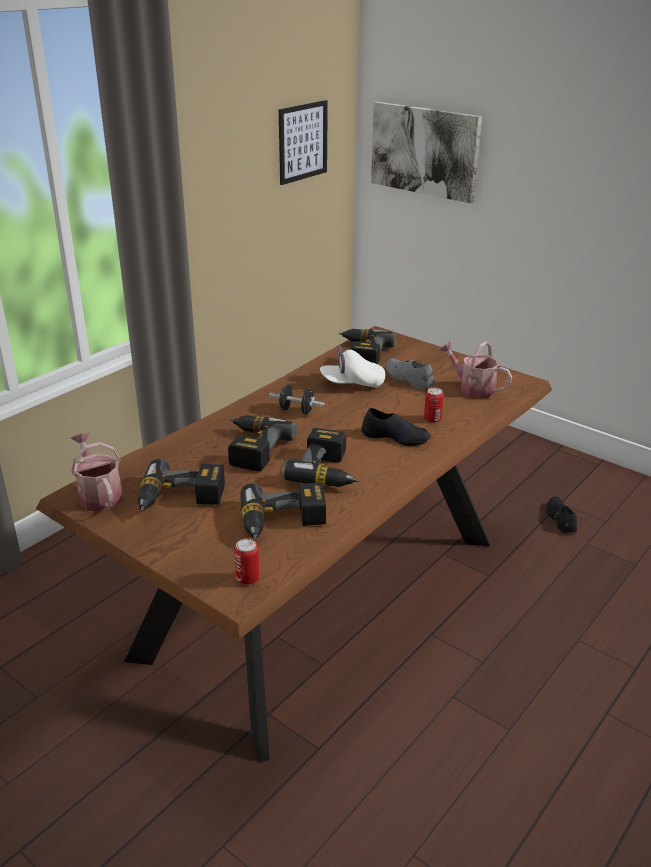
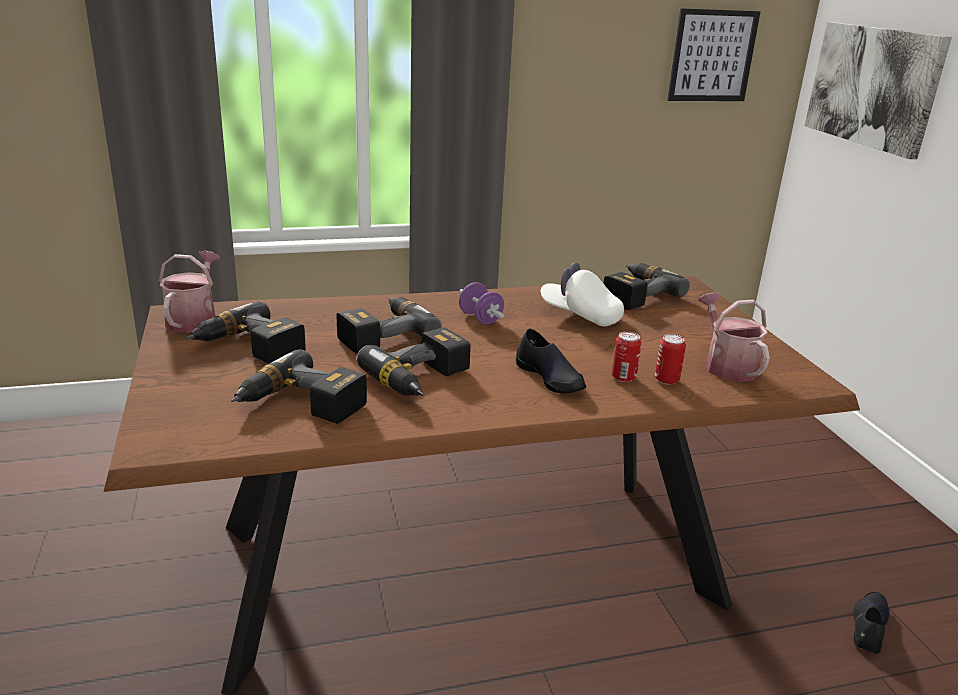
camera: 35 degrees right, 5 degrees down
can [234,539,260,585] -> can moved to [655,334,686,385]
black dumbbell [269,384,325,415] -> purple dumbbell [459,282,504,324]
grey shoe [386,358,435,390] -> none

